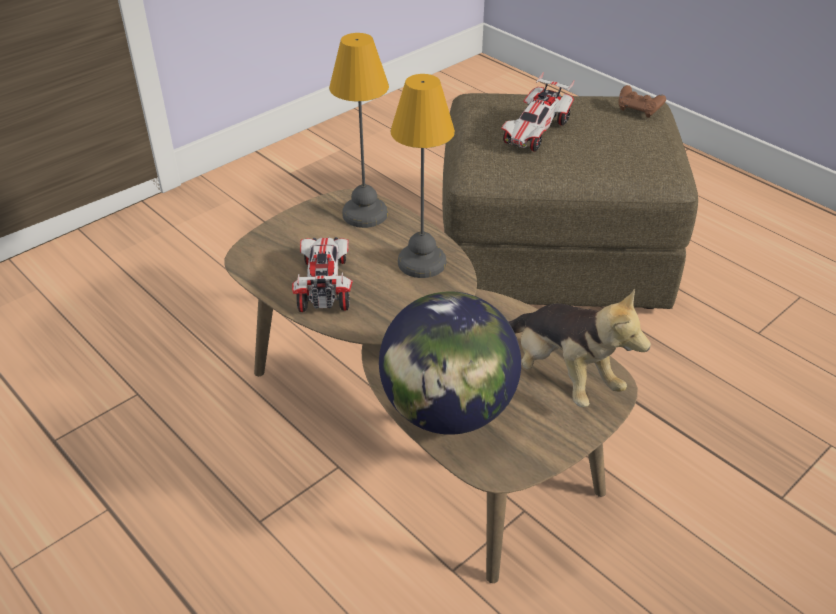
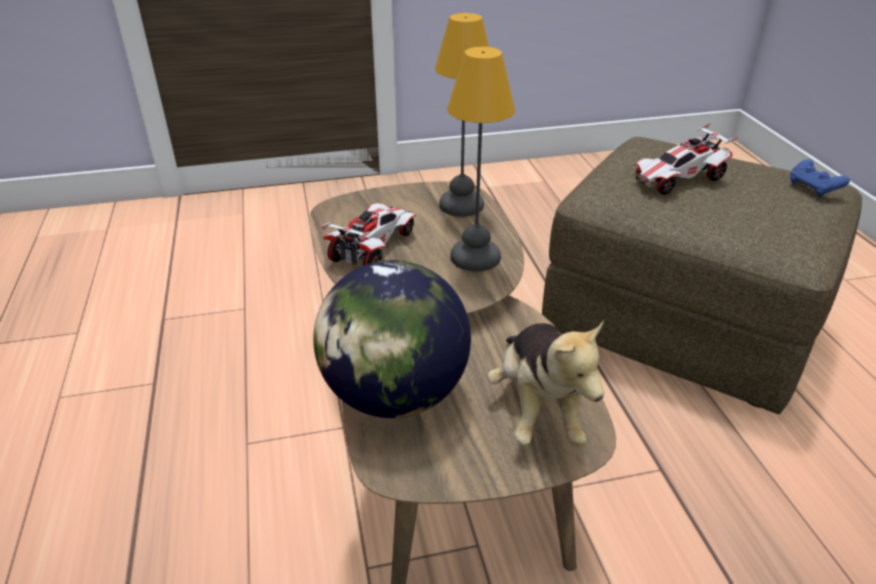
camera: 30 degrees right, 5 degrees down
brown game controller [619,85,666,118] -> blue game controller [790,159,850,197]

